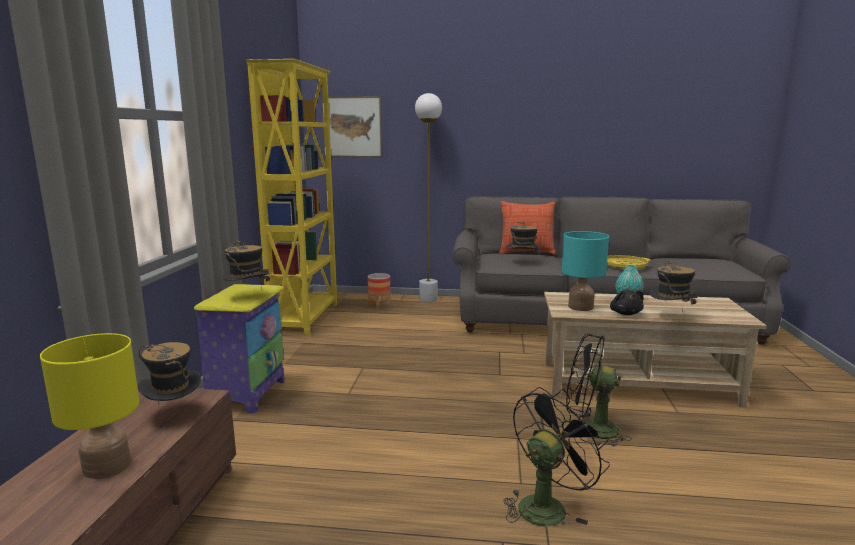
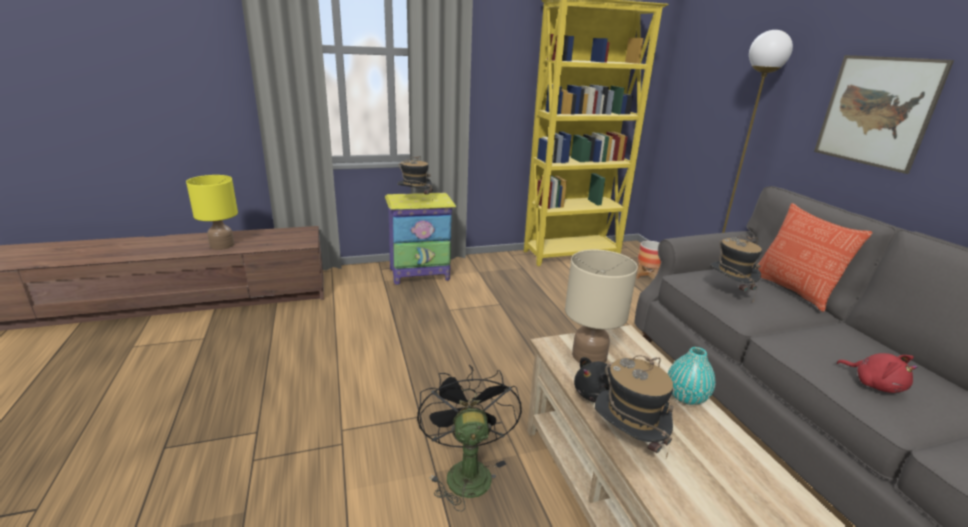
camera: 65 degrees right, 10 degrees up
hat [138,342,201,404] -> none
picture [328,96,383,157] -> picture moved to [814,55,954,174]
black fan [503,387,610,526] -> none
turquoise table lamp [562,231,609,311] -> beige table lamp [565,249,638,363]
yellow tray [607,255,651,270] -> red plush toy [836,353,918,393]

